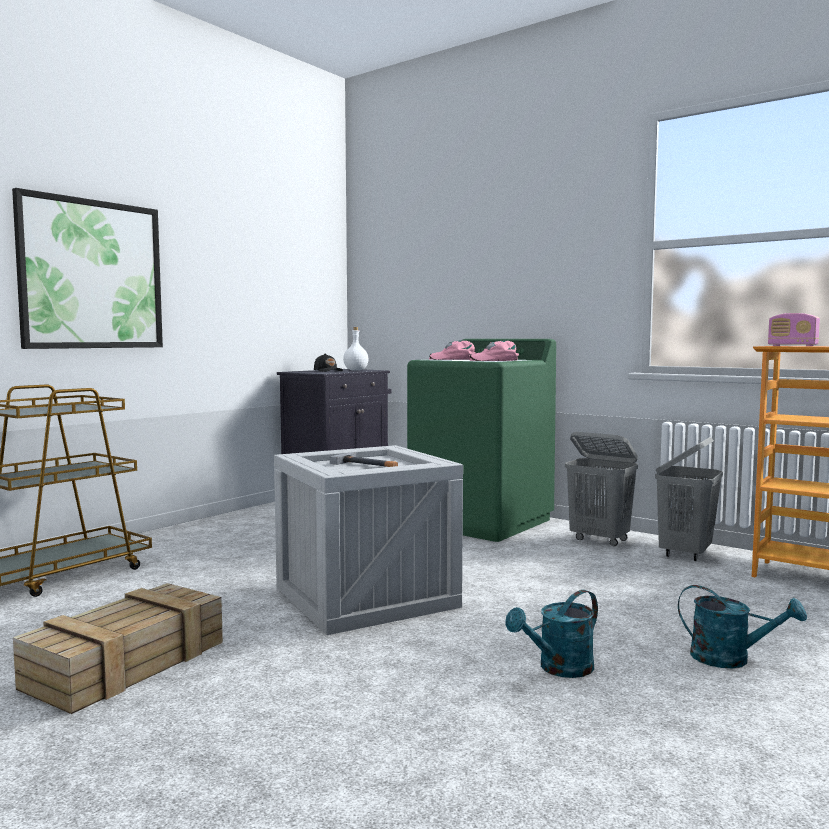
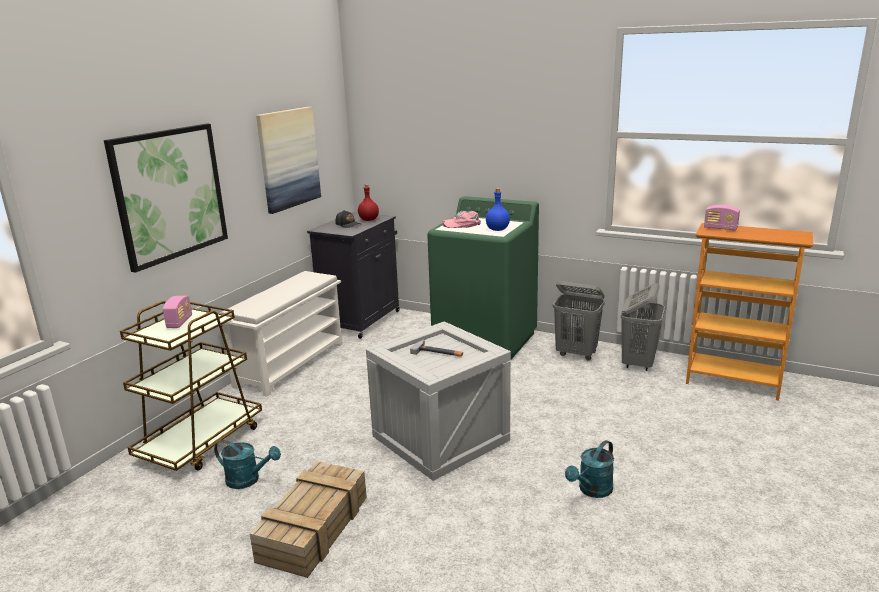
camera: 10 degrees left, 15 degrees up
white bottle [343,327,368,371] -> red bottle [358,184,379,221]
pink cap [468,341,519,361] -> blue bottle [486,188,510,231]
turquoise watering can [678,585,807,668] -> turquoise watering can moved to [214,440,281,489]
none -> radio [163,296,192,328]
none -> white shoe rack [220,271,343,397]
none -> picture [256,107,321,214]

